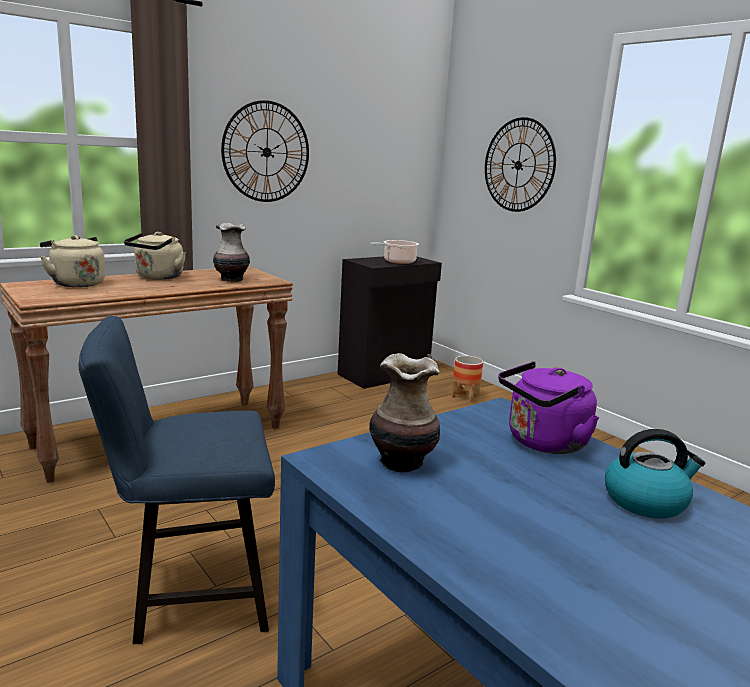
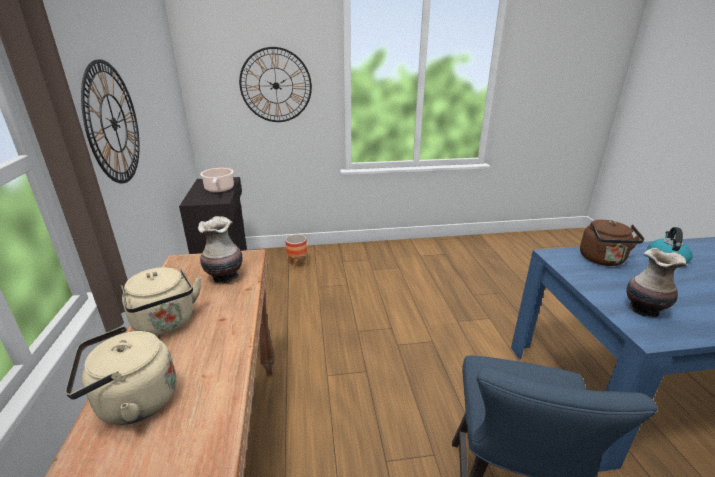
camera: 60 degrees left, 10 degrees up
purple kettle [498,361,599,454] -> brown kettle [580,220,644,266]

